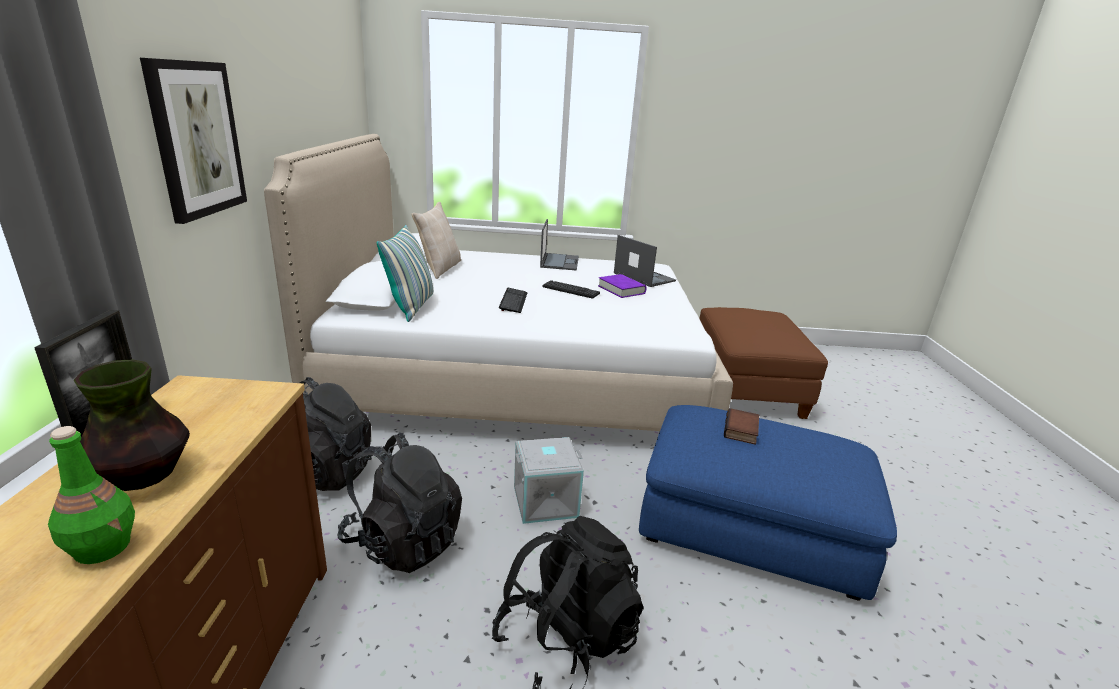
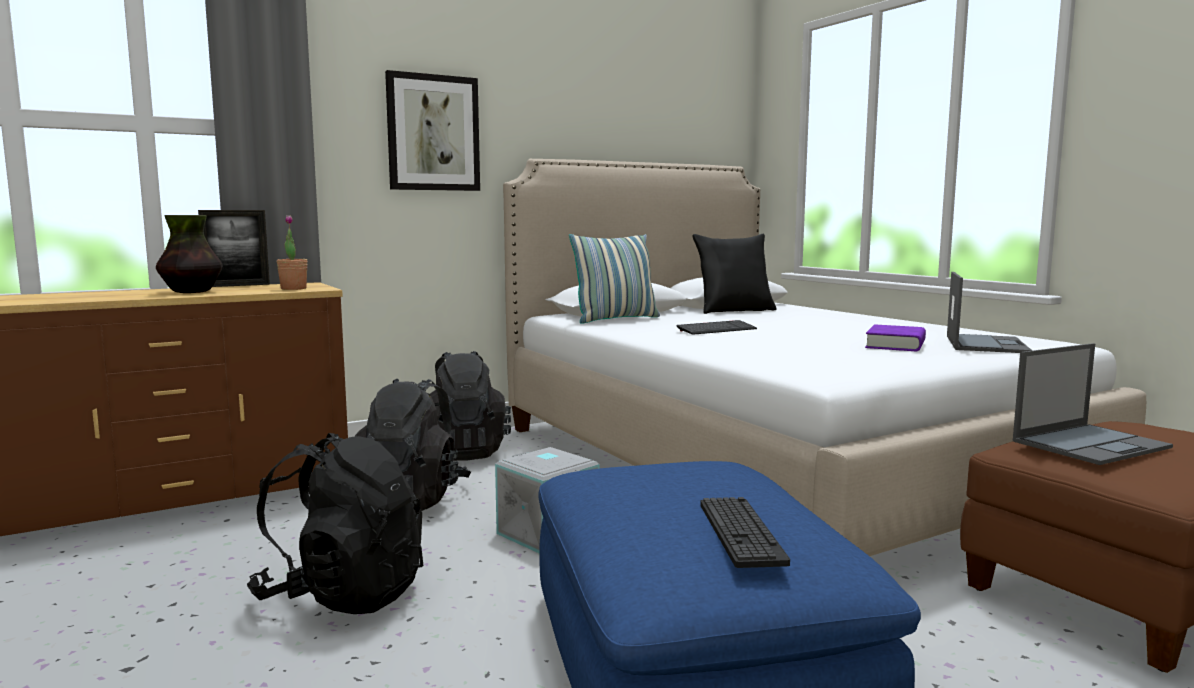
camera: 60 degrees right, 15 degrees down
green bottle [48,426,135,564] -> none
beige pillow [412,202,461,279] -> black pillow [692,234,776,314]
laptop [540,219,579,270] -> laptop moved to [1013,343,1173,465]
keyboard [542,280,600,299] -> keyboard moved to [701,497,790,568]
book [724,408,759,445] -> none
none -> potted plant [277,215,308,290]

